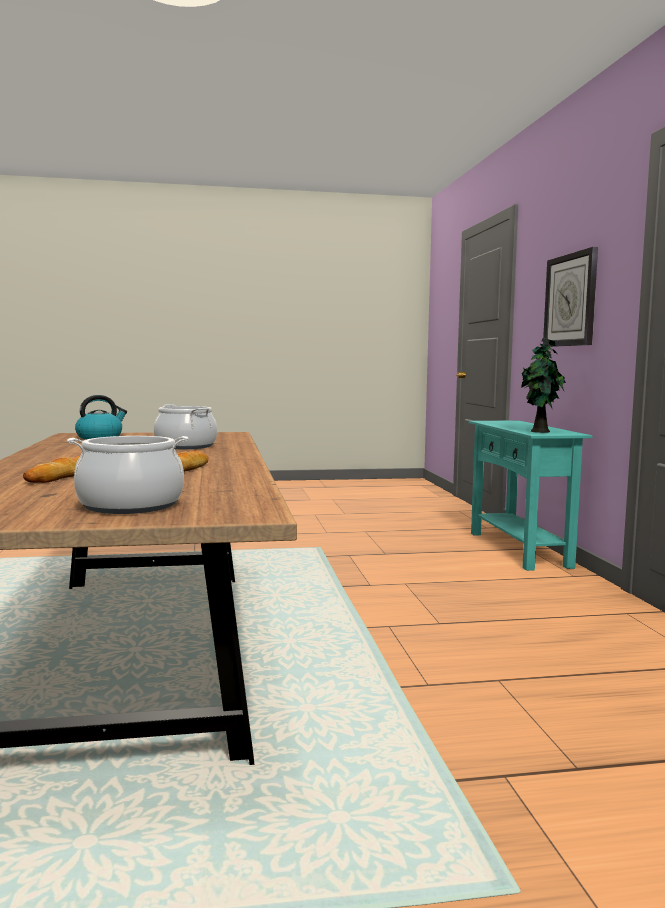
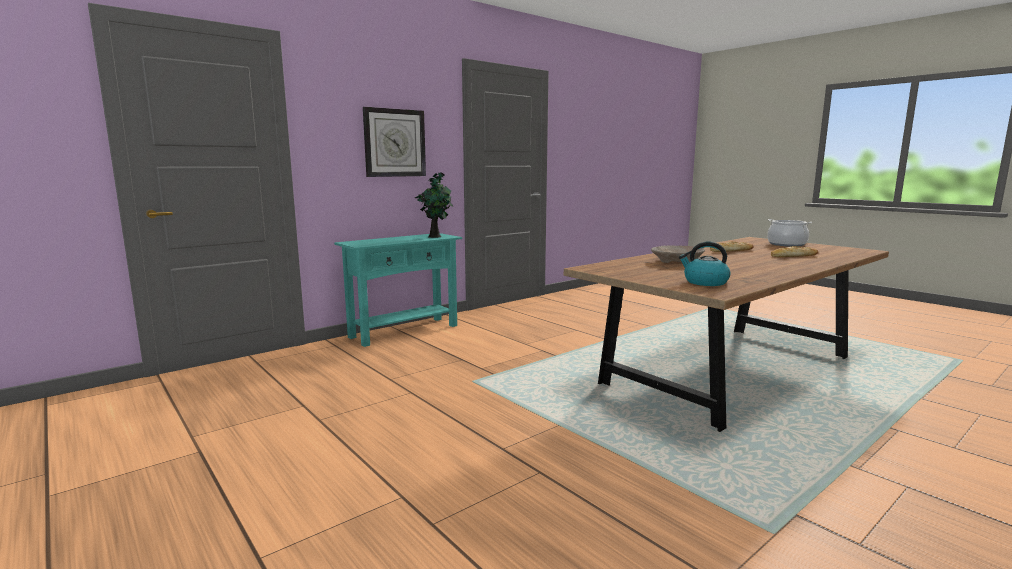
camera: 120 degrees left, 5 degrees up
cooking pot [154,404,217,449] -> beige bowl [651,245,705,263]

